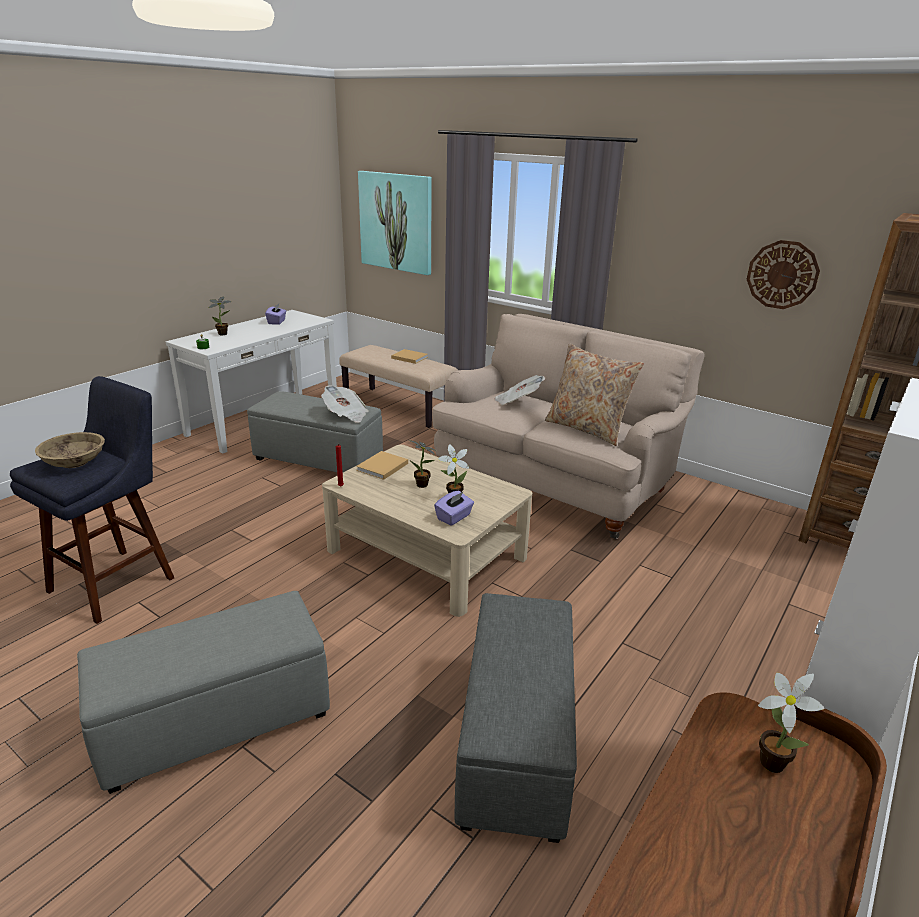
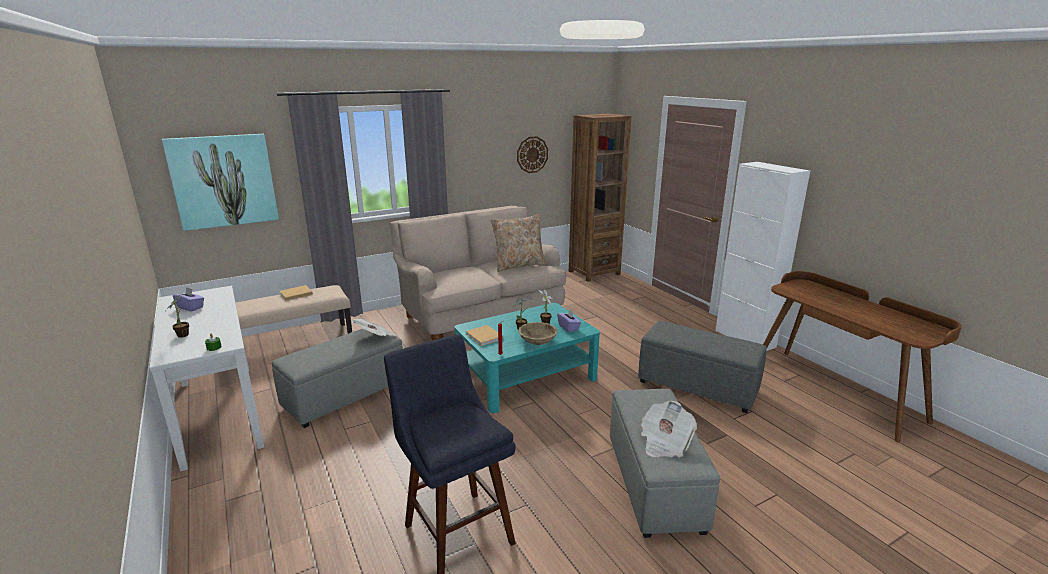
camera: 65 degrees left, 5 degrees down
beige bowl [35,432,105,468] -> beige bowl moved to [518,322,557,345]
beige coffee table [322,445,532,617] -> turquoise coffee table [454,303,600,413]
newspaper [494,375,545,405] -> newspaper moved to [641,401,697,457]
potted plant [758,673,825,773] -> none

